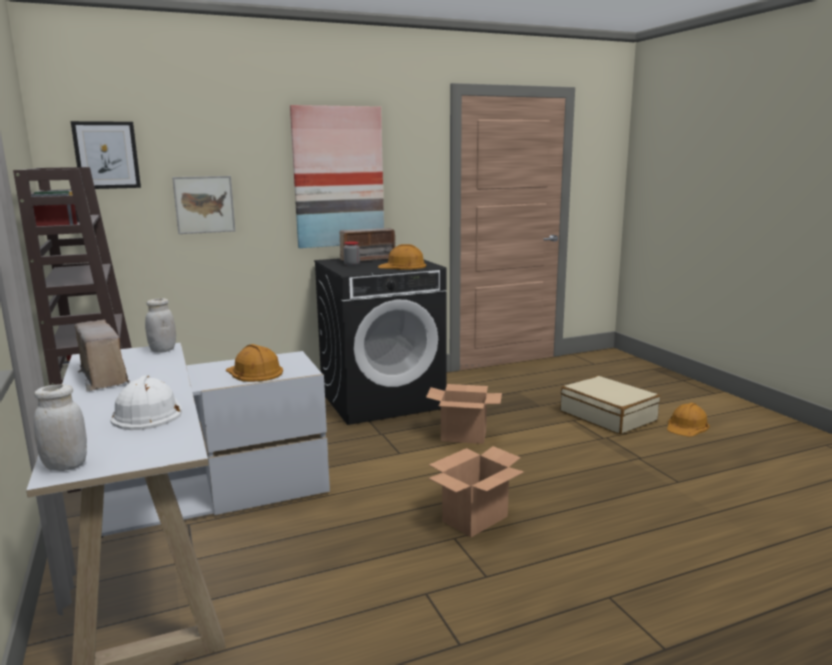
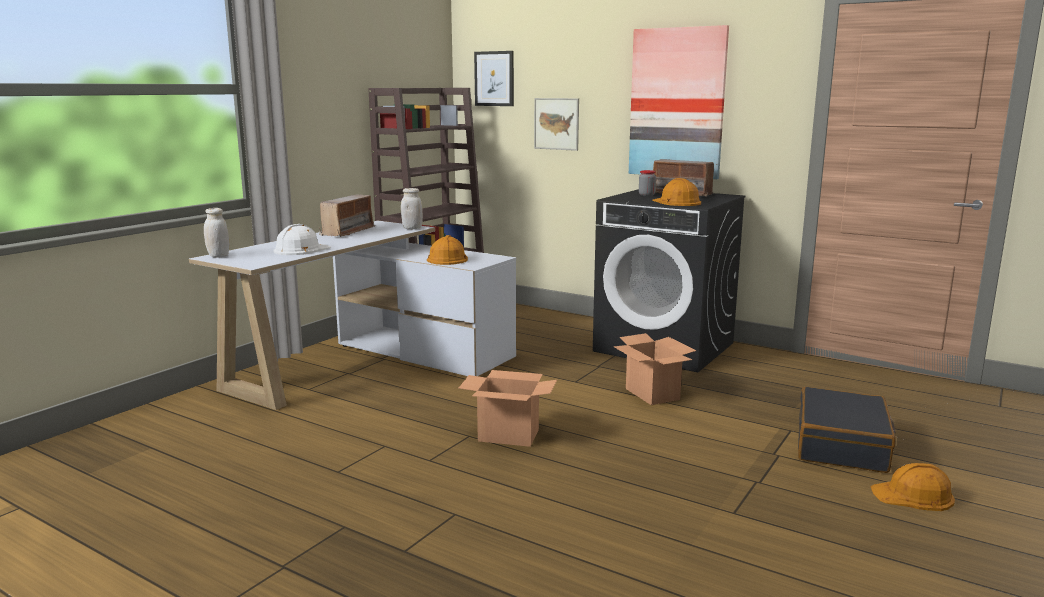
camera: 55 degrees right, 0 degrees up
beige suitcase [560,376,660,434] -> black suitcase [798,387,896,473]

